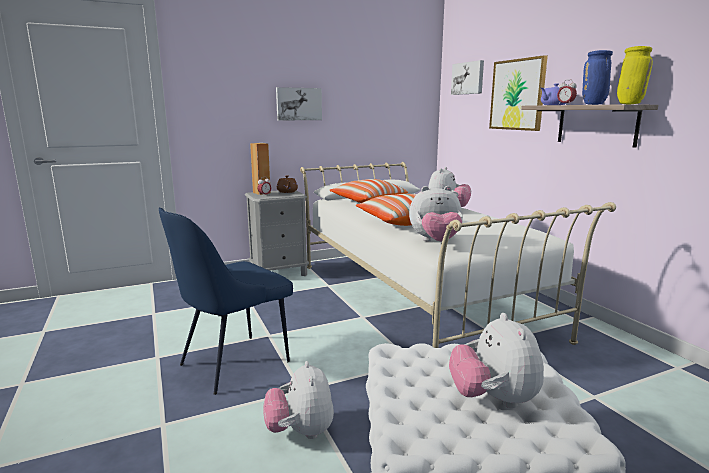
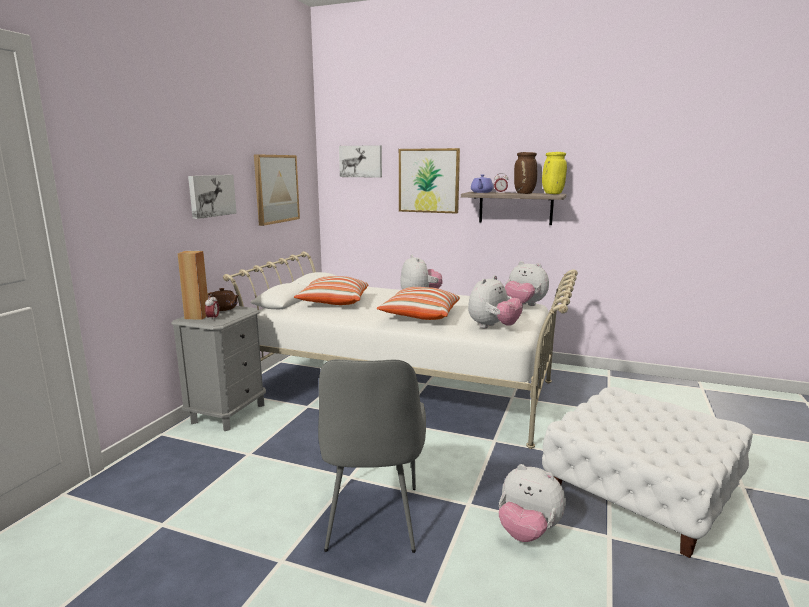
camera: 45 degrees left, 0 degrees up
blue chair [159,208,293,395] -> grey chair [318,359,426,553]
plush toy [449,313,544,408] -> plush toy moved to [505,261,549,306]
blue vase [582,50,613,105] -> brown vase [514,152,537,194]
none -> picture [254,154,300,226]

